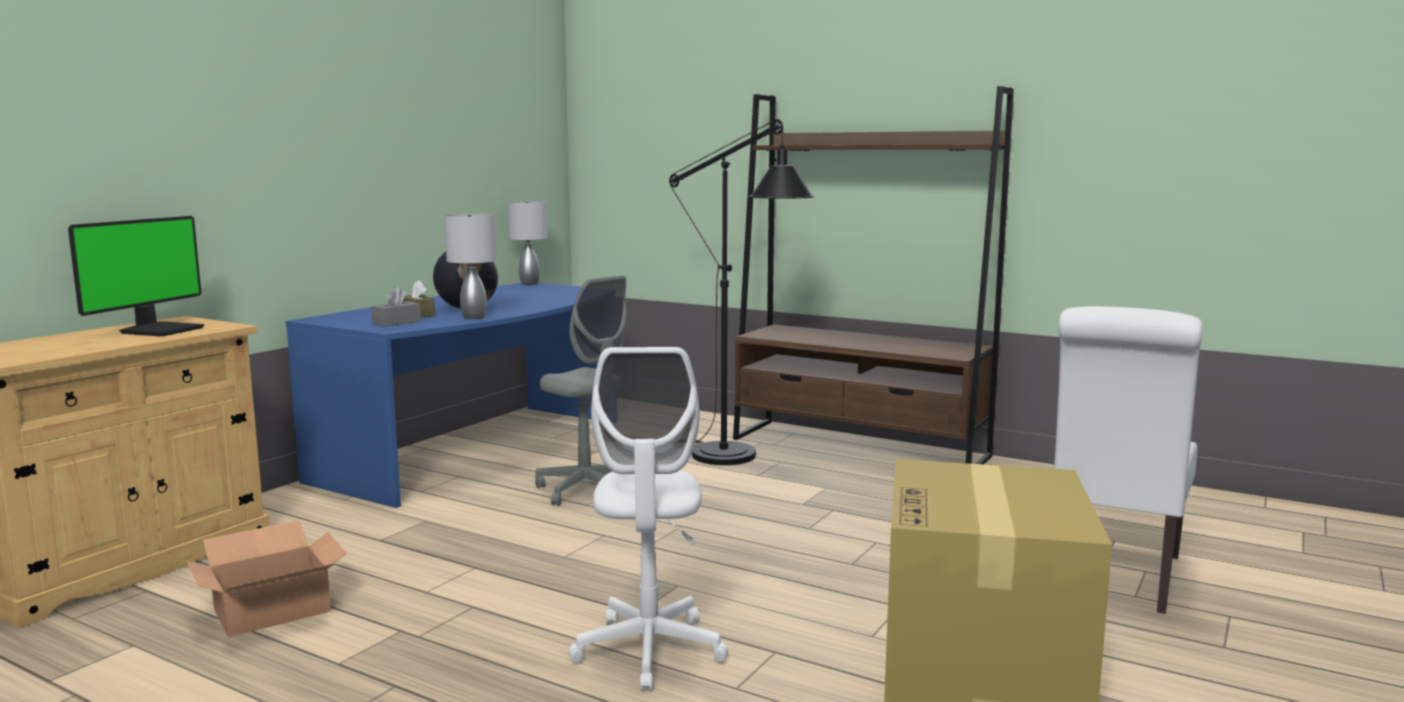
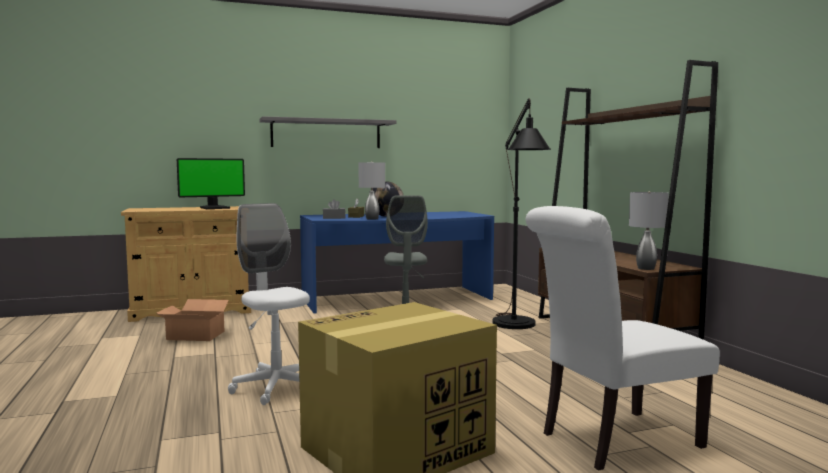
camera: 40 degrees right, 5 degrees down
grey table lamp [507,201,548,285] -> grey table lamp moved to [629,191,669,270]
white office chair [568,347,728,691] -> white office chair turned 105 degrees clockwise [228,203,310,405]
none -> grey shelf [260,116,396,148]

